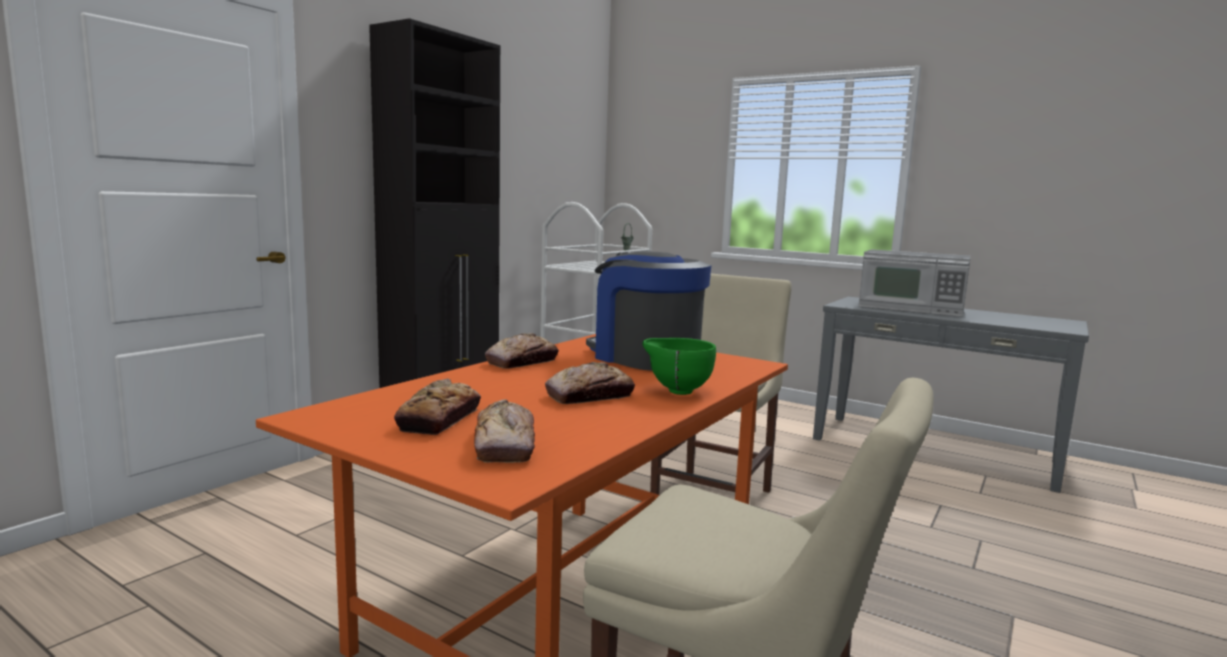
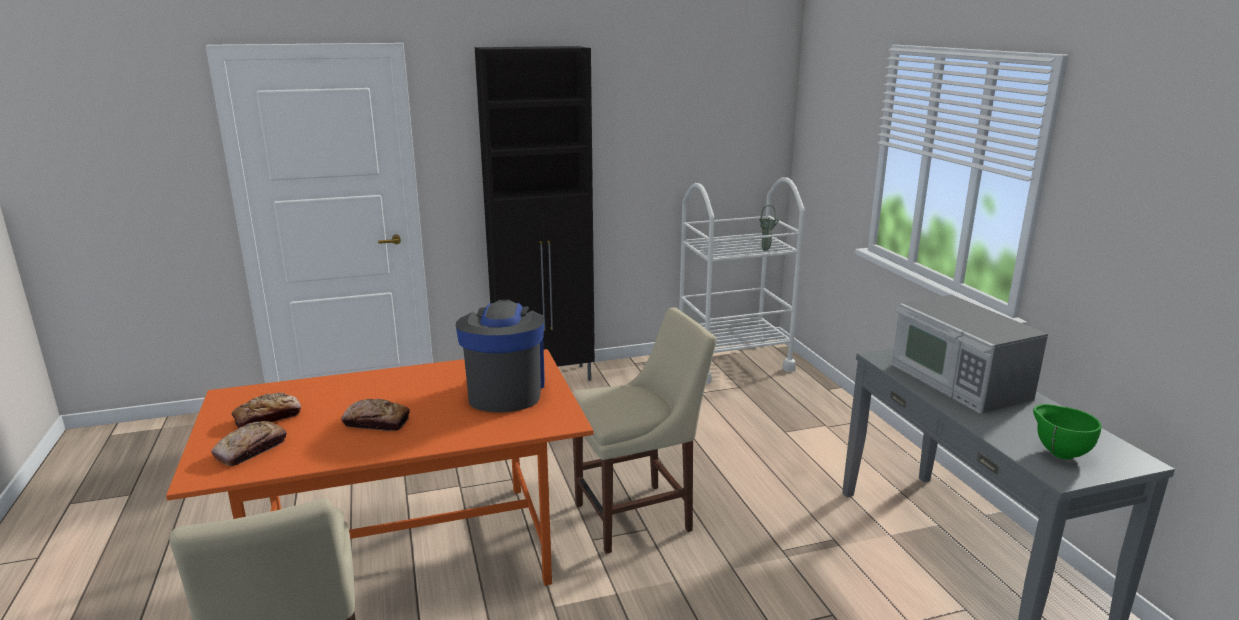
camera: 40 degrees right, 10 degrees up
bread [485,333,559,369] -> none
green bowl [642,338,716,395] -> green bowl moved to [1033,404,1101,460]

